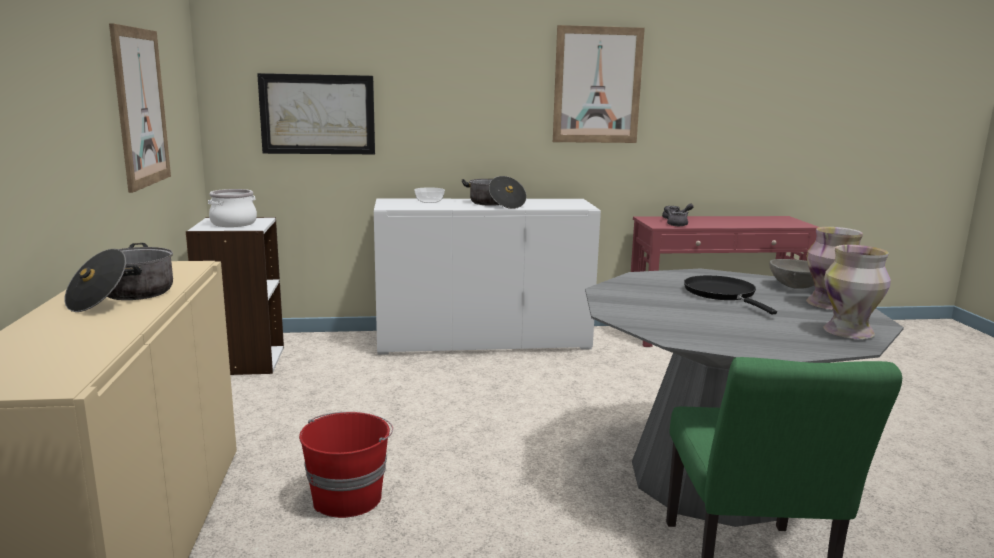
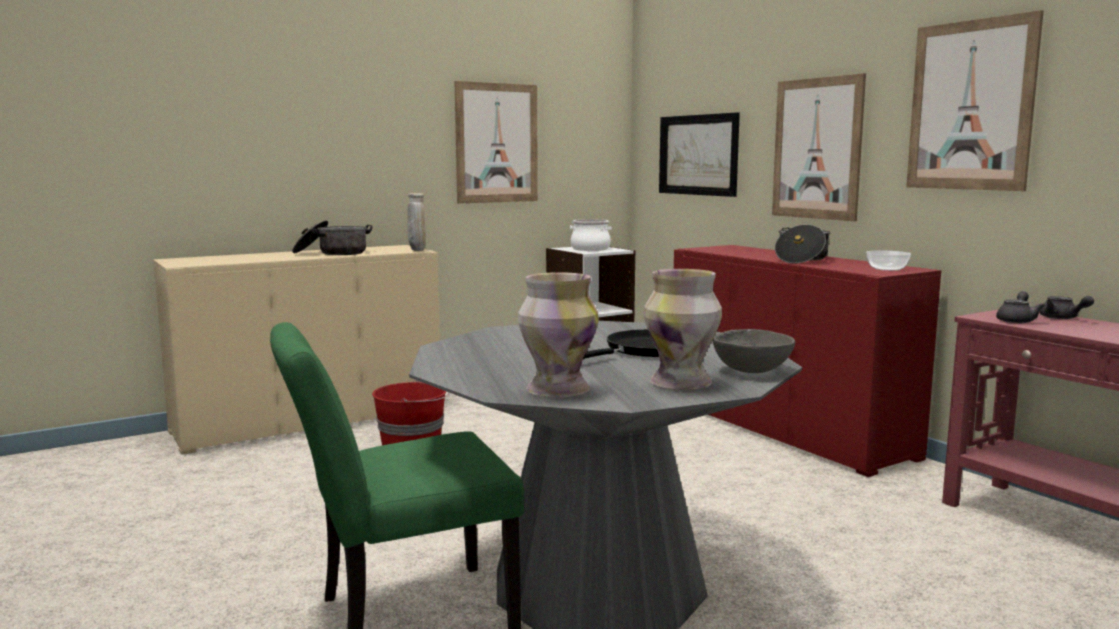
camera: 65 degrees right, 5 degrees down
white cabinet [374,199,601,355] -> red cabinet [674,245,941,477]
bowl [414,187,445,203] -> bowl moved to [866,251,911,271]
none -> beige vase [408,193,426,251]
none -> picture [772,73,866,221]

